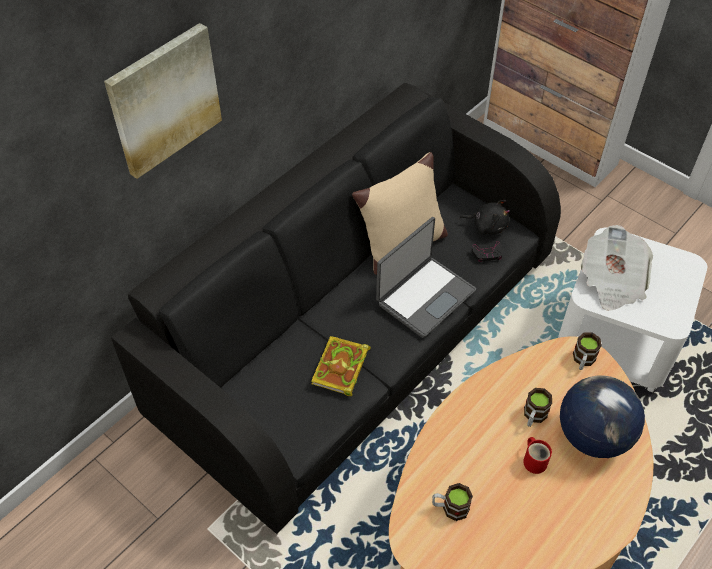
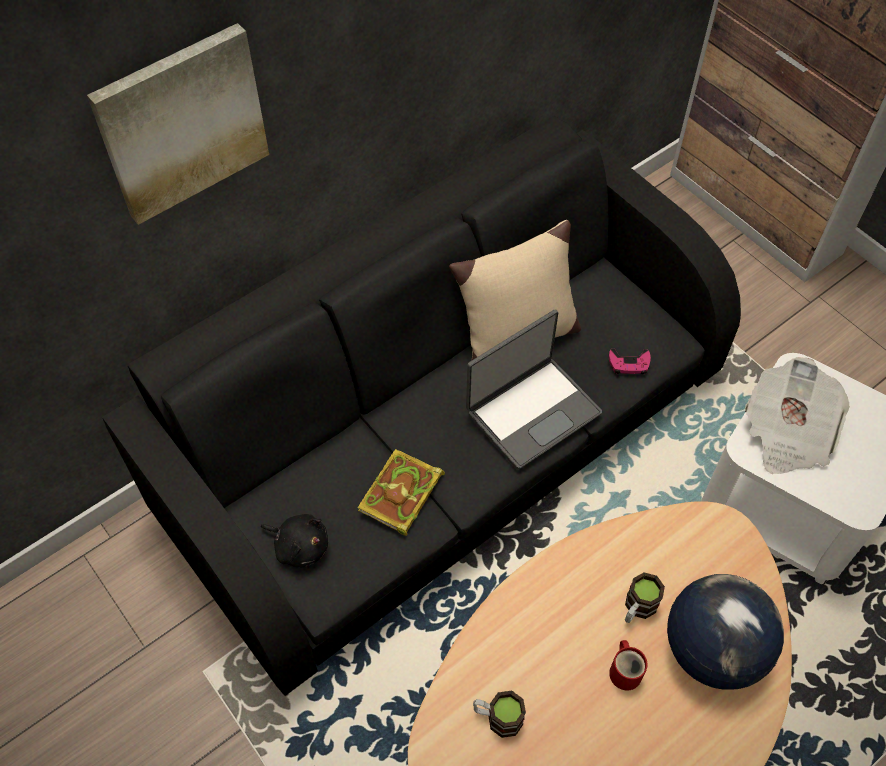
camera: 10 degrees right, 5 degrees up
black plush toy [460,200,510,235] -> black plush toy moved to [261,514,328,568]
black game controller [472,242,503,262] -> pink game controller [609,349,651,374]
mug [573,332,602,370] -> none

